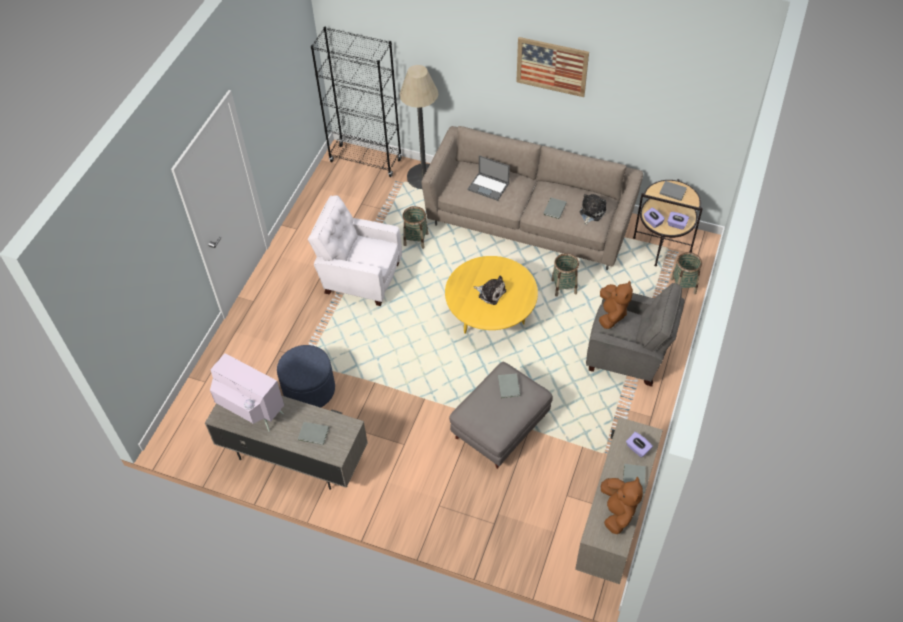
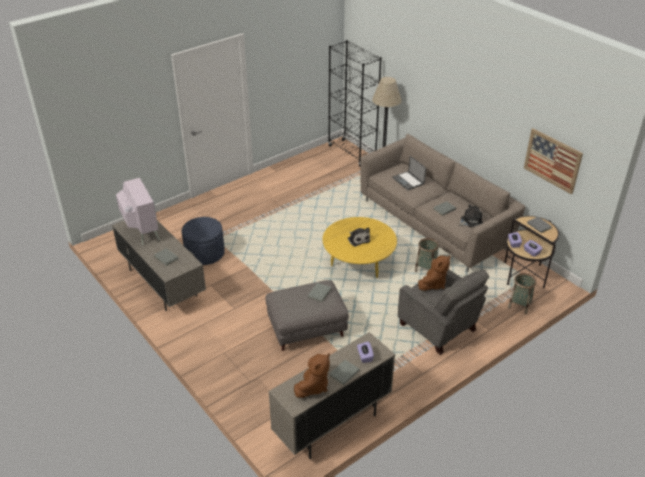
camera: 30 degrees right, 15 degrees down
white armchair [308,195,402,306] -> none
basket [402,206,428,249] -> none
picture [516,37,589,97] -> picture moved to [524,128,583,194]

